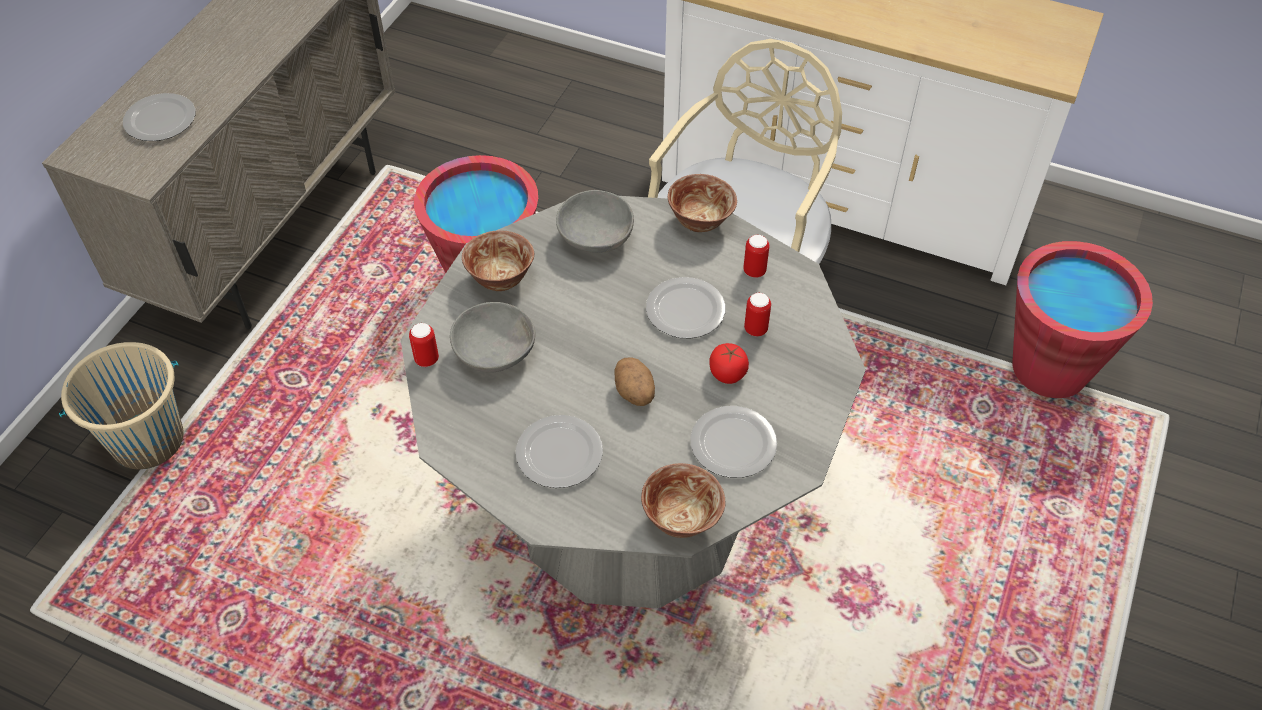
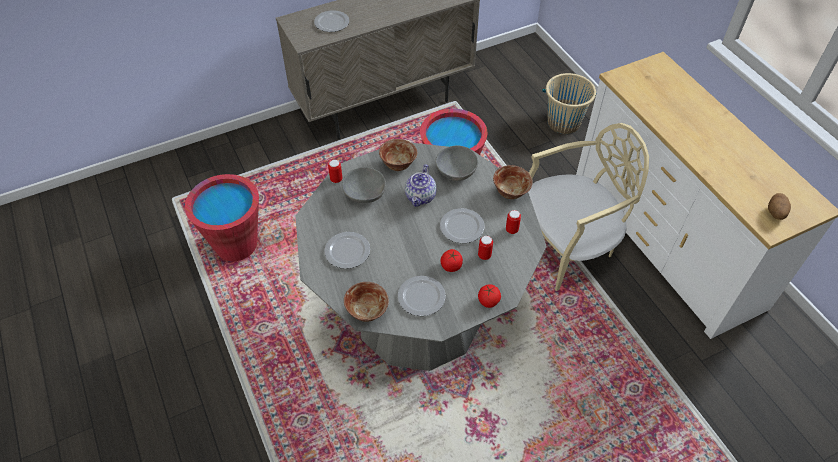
camera: 40 degrees right, 0 degrees up
beige bucket [59,342,184,470] -> beige bucket moved to [542,73,596,134]
potato [615,357,655,406] -> potato moved to [768,193,791,220]
red bucket [1012,241,1153,398] -> red bucket moved to [185,174,259,261]
none -> teapot [405,164,437,207]
none -> tomato [478,284,501,308]

